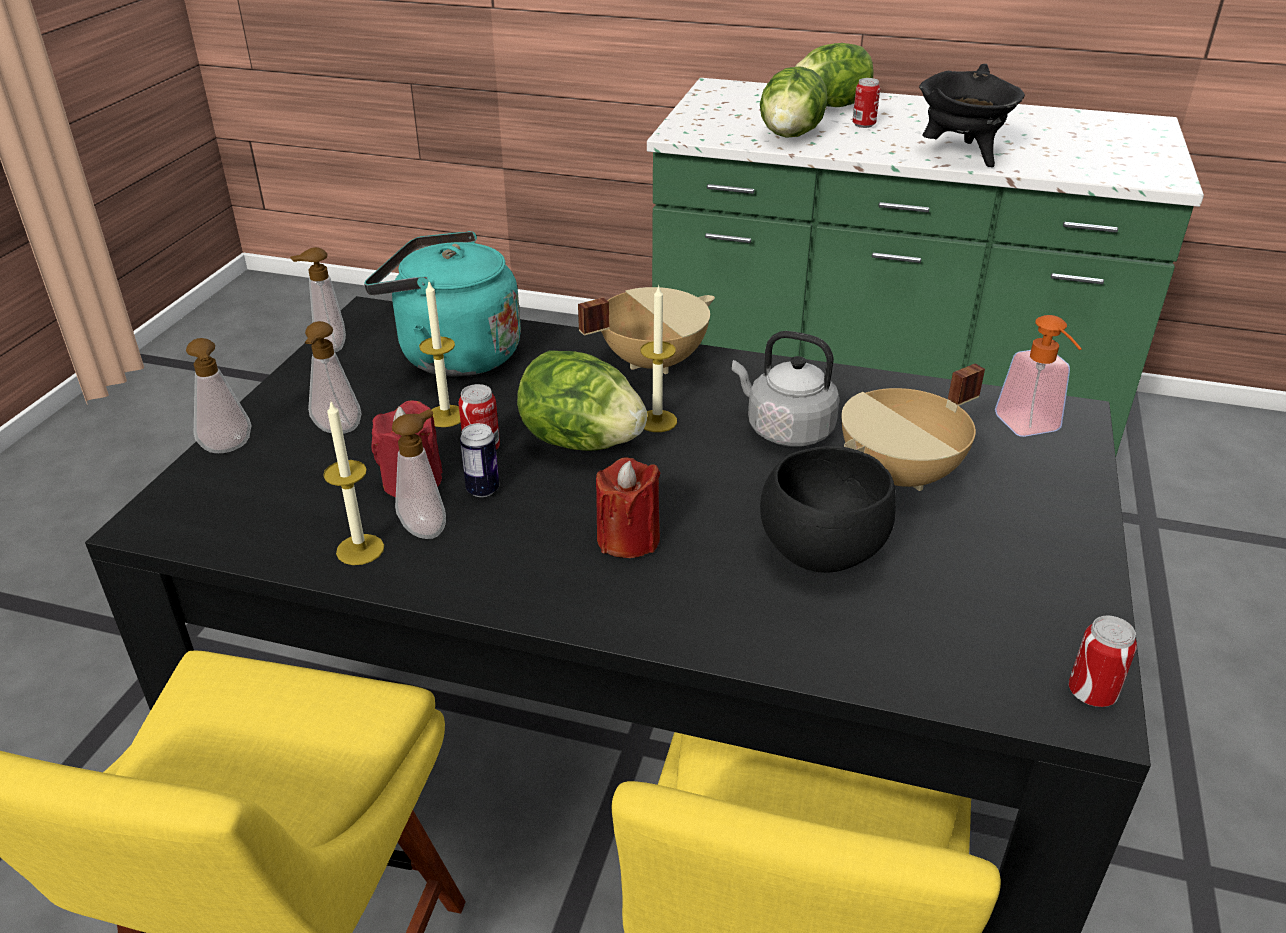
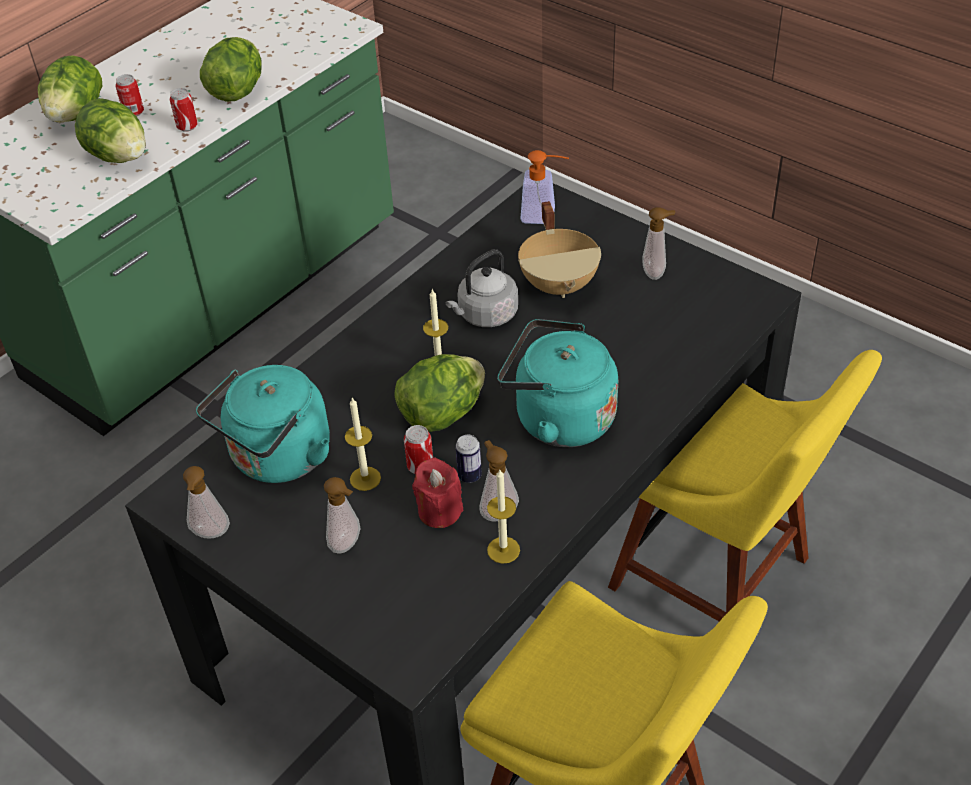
camera: 65 degrees left, 10 degrees up
soap dispenser [186,338,252,453] -> soap dispenser moved to [642,207,676,280]
beige cooking pot [578,287,715,374] -> none
red candle [596,457,661,558] -> turquoise kettle [497,319,618,447]
black bowl [760,446,896,573] -> none
black cooking pot [919,64,1025,167] -> lettuce [200,37,262,102]
can [1069,615,1137,707] -> can moved to [170,88,198,132]

